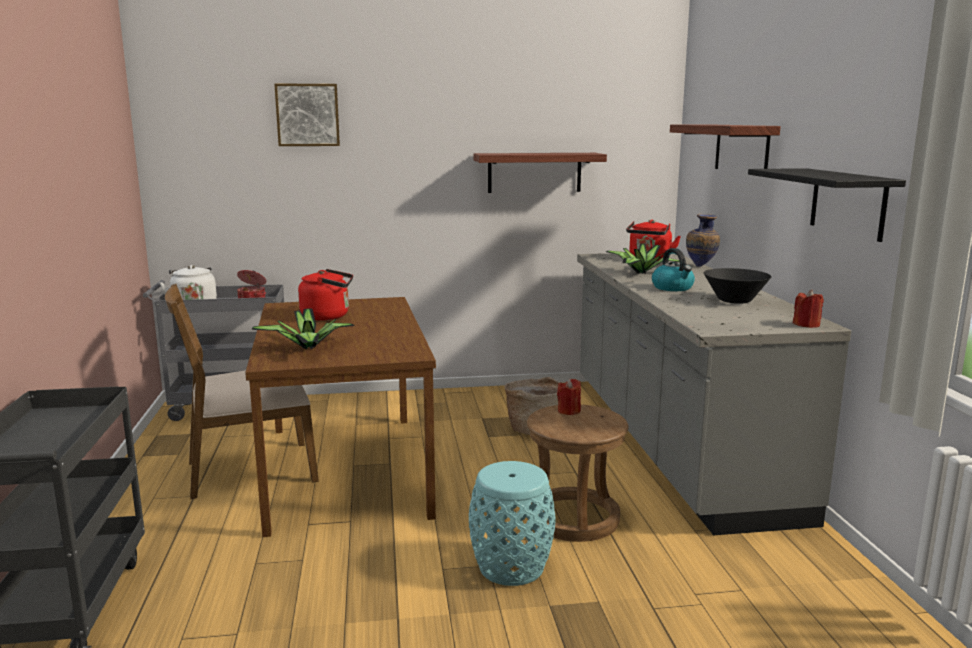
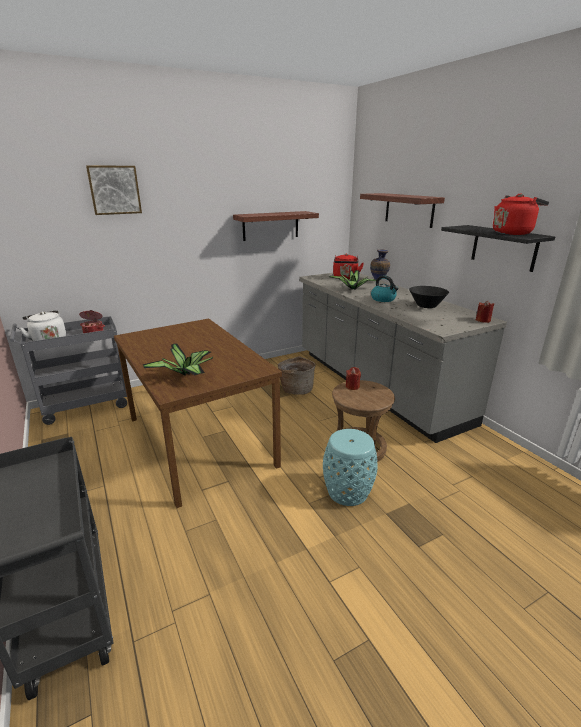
camera: 20 degrees left, 10 degrees up
brown chair [165,284,319,499] -> none
red kettle [298,269,353,320] -> red kettle moved to [493,193,549,235]

